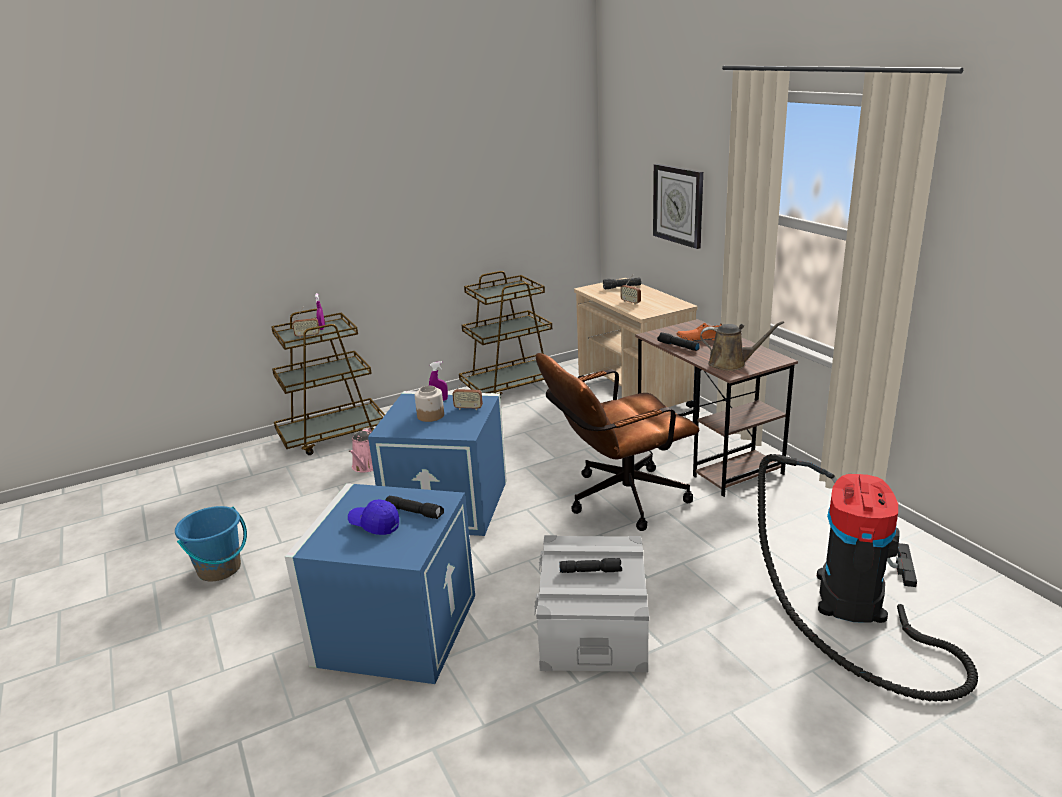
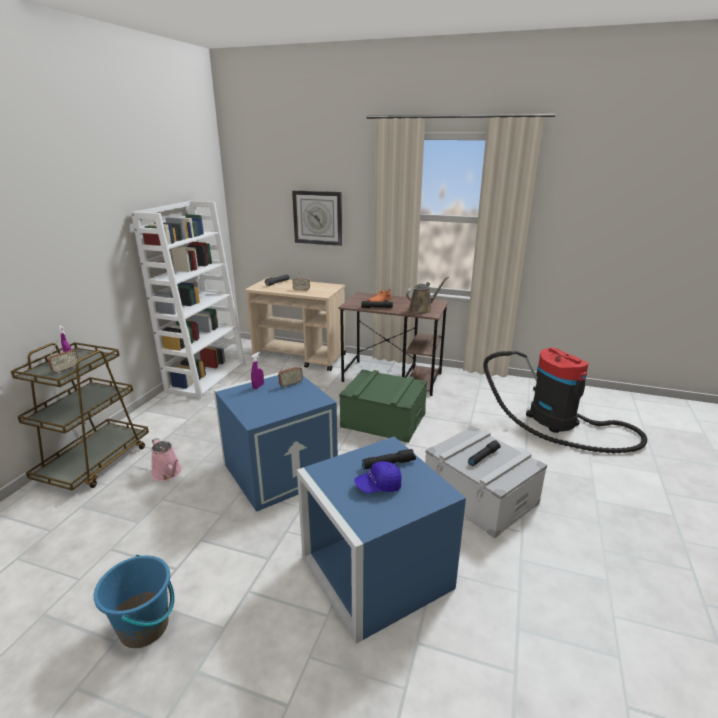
camera: 45 degrees left, 0 degrees up
jar [415,386,444,422] -> none
brown cart [459,271,552,400] -> white bookcase [131,201,245,398]
brown office chair [536,353,699,531] -> green storage box [339,369,427,443]

